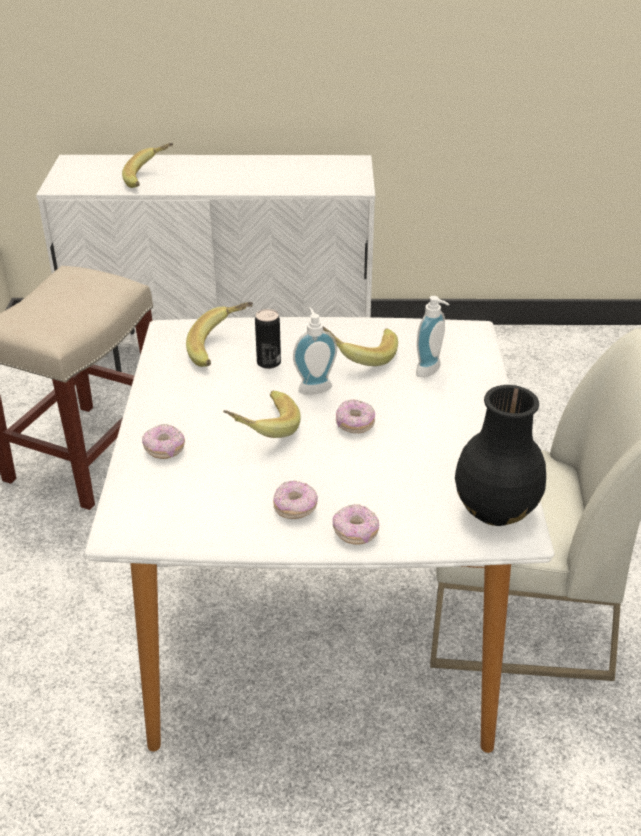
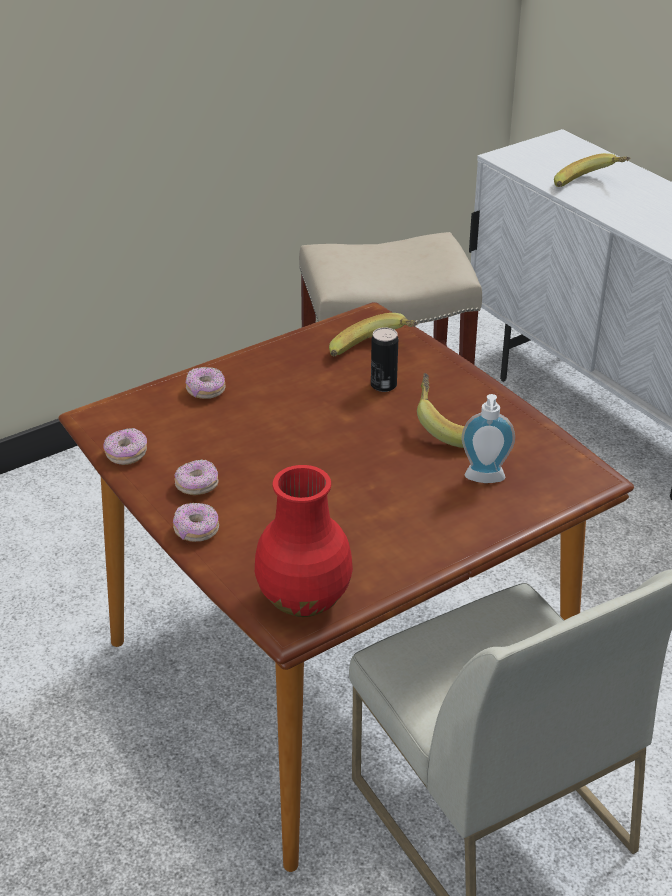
camera: 55 degrees right, 0 degrees up
white dining table [85,317,555,753] -> brown dining table [58,302,634,872]
banana [223,391,301,438] -> none
soap dispenser [293,307,337,394] -> none
donut [336,400,375,433] -> donut moved to [103,428,147,465]
black vase [455,385,546,526] -> red vase [255,465,353,617]

